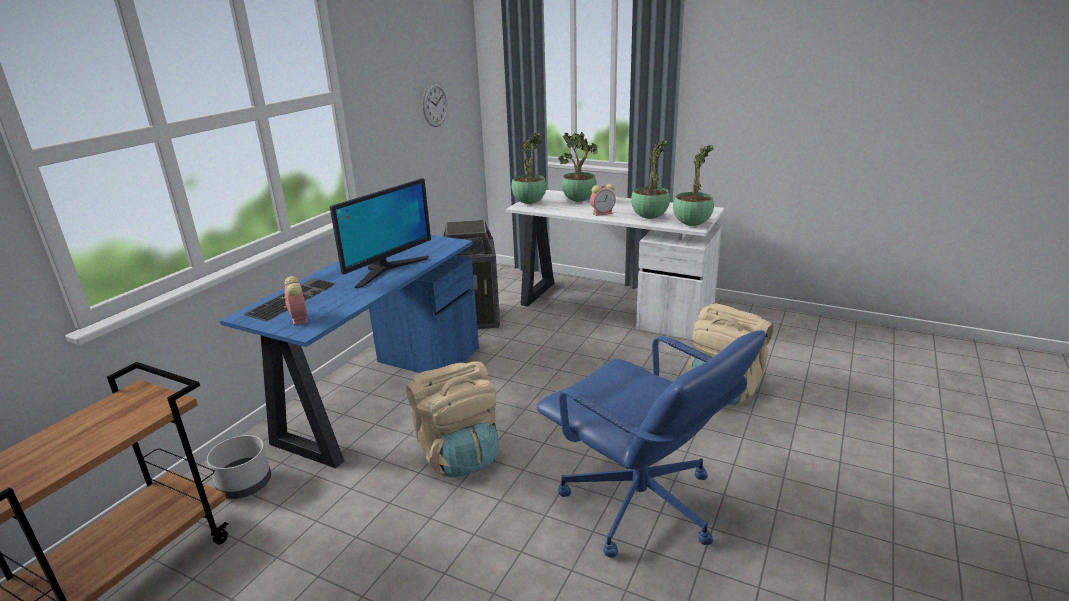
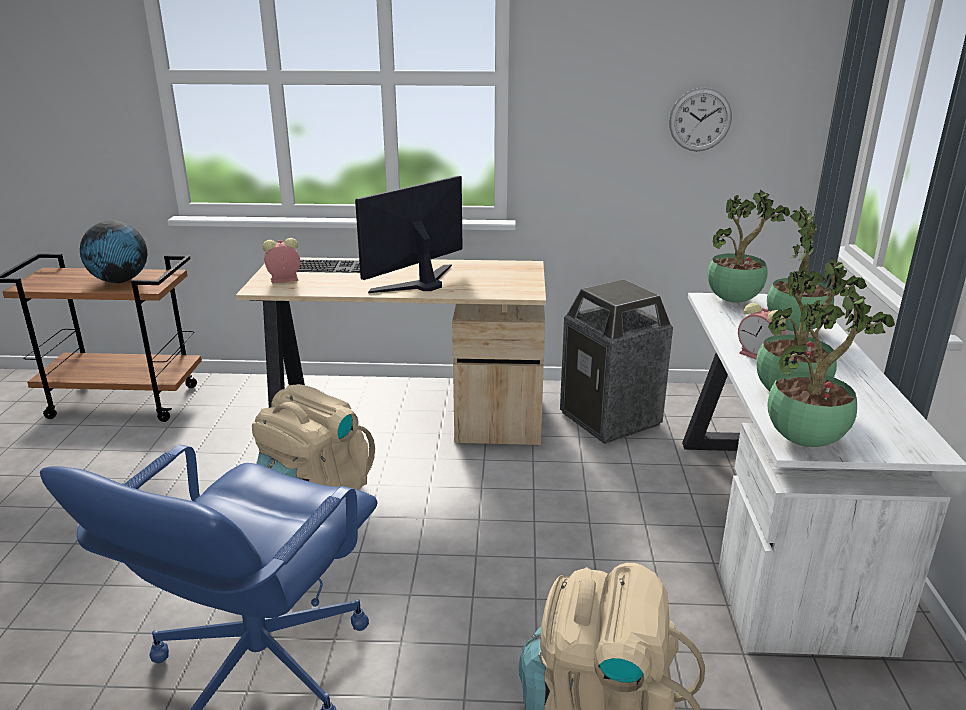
camera: 65 degrees right, 0 degrees up
grey planter [207,435,271,499] -> none
blue desk [220,235,479,468] -> beige desk [236,257,546,445]
alarm clock [282,276,308,326] -> alarm clock turned 150 degrees counterclockwise [263,238,300,283]
monitor [330,178,431,288] -> monitor turned 120 degrees clockwise [355,176,463,293]
none -> globe [80,221,148,283]

